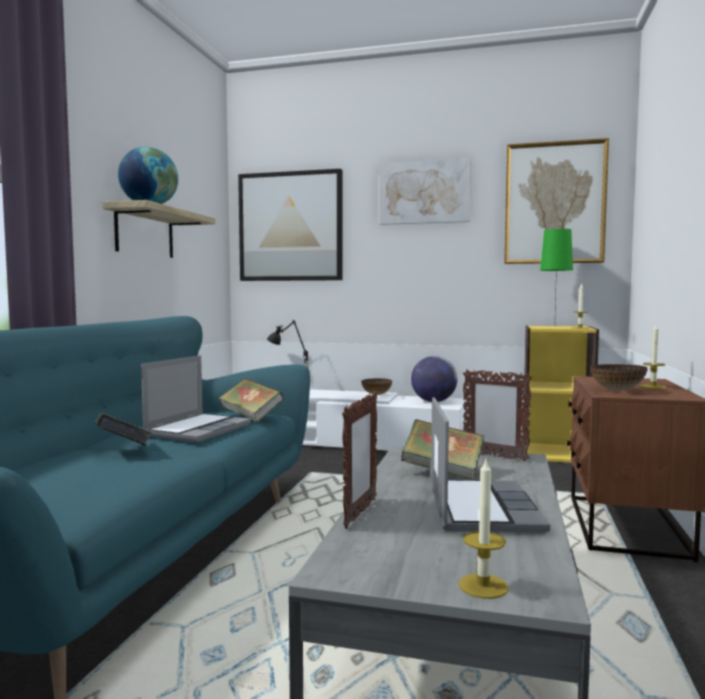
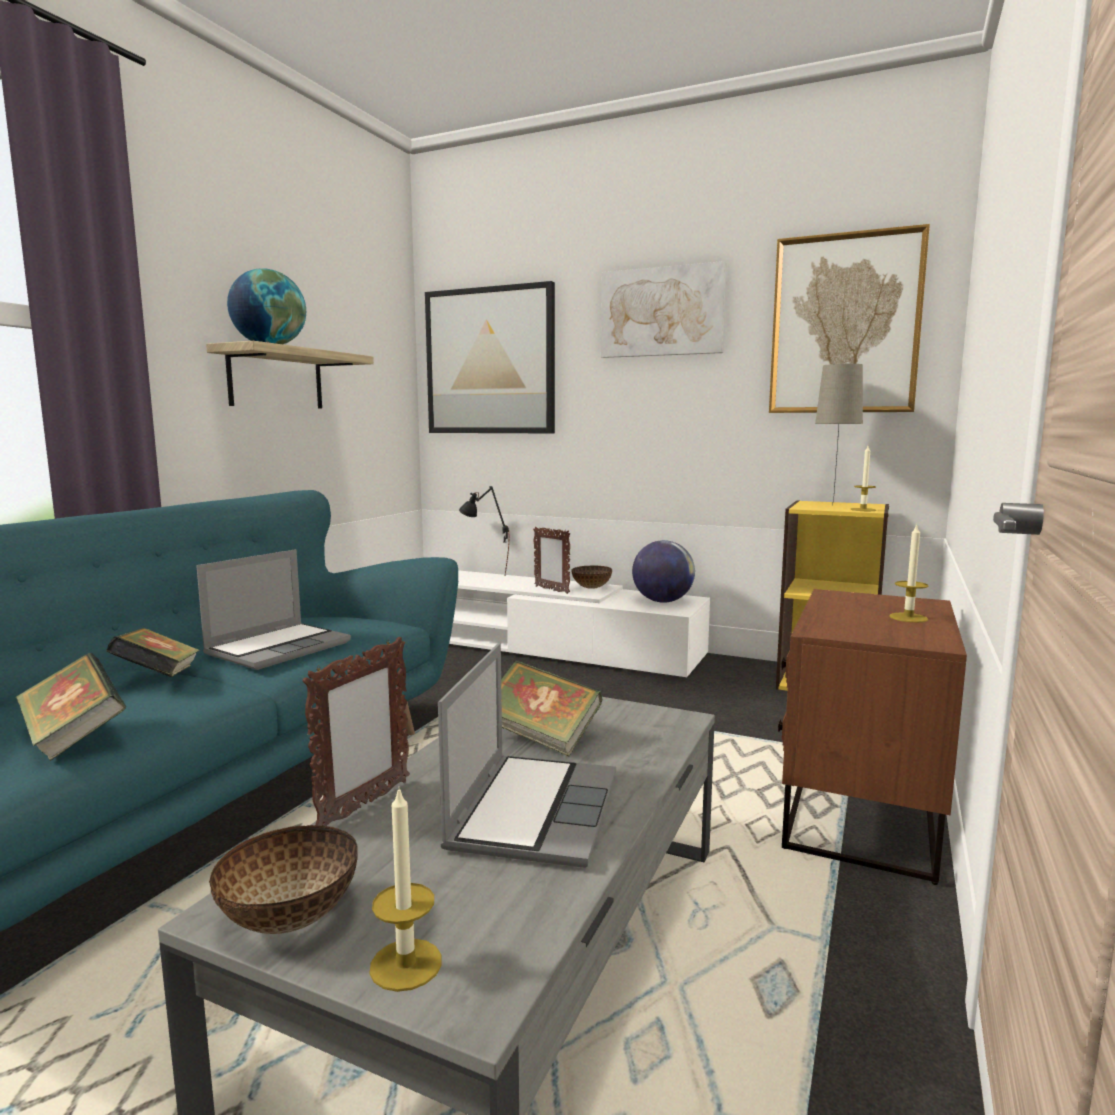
camera: 10 degrees right, 5 degrees up
book [218,378,284,422] -> book moved to [15,653,126,761]
picture frame [463,370,532,461] -> picture frame moved to [533,527,570,594]
green table lamp [540,229,573,305] -> beige table lamp [815,364,863,506]
bowl [590,364,648,391] -> bowl moved to [209,825,358,934]

